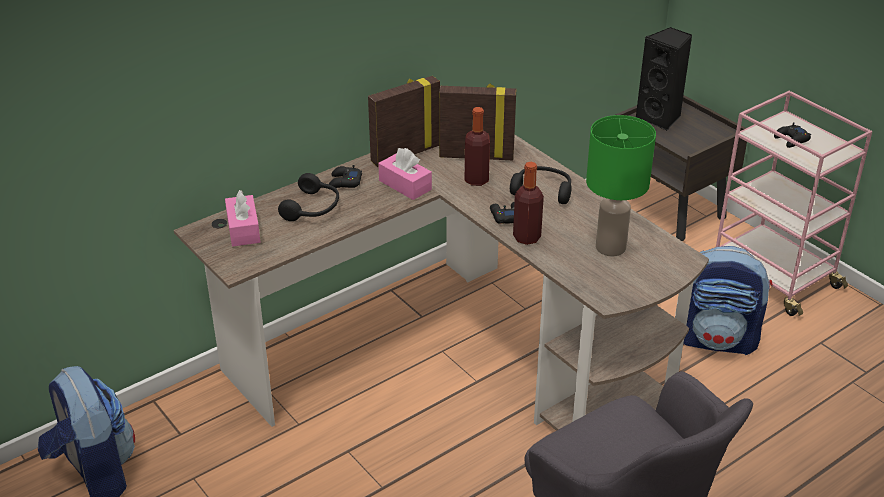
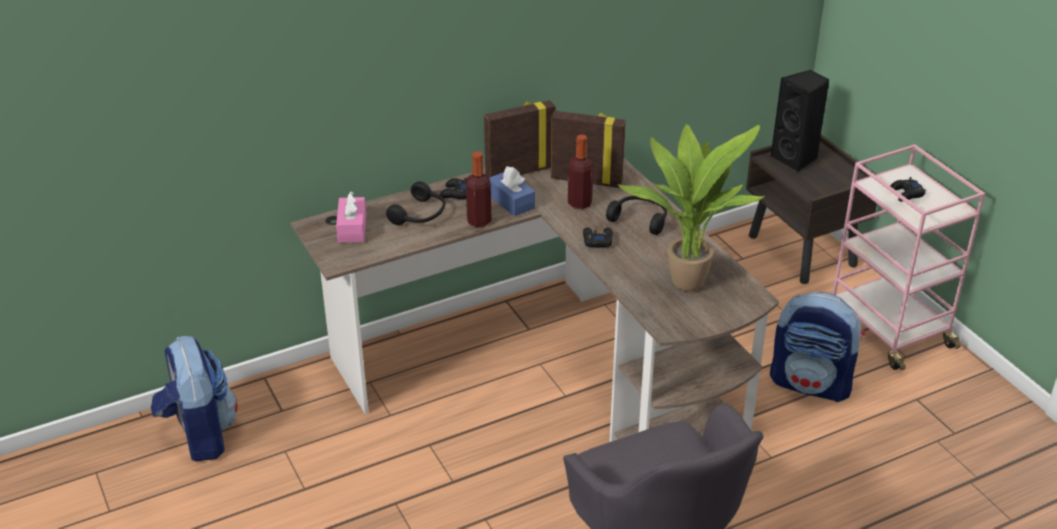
camera: 10 degrees right, 0 degrees up
pink tissue box [378,148,432,200] -> blue tissue box [489,166,535,217]
bottle [513,162,544,245] -> bottle moved to [466,151,491,227]
green table lamp [586,115,656,257] -> potted plant [617,124,766,292]

